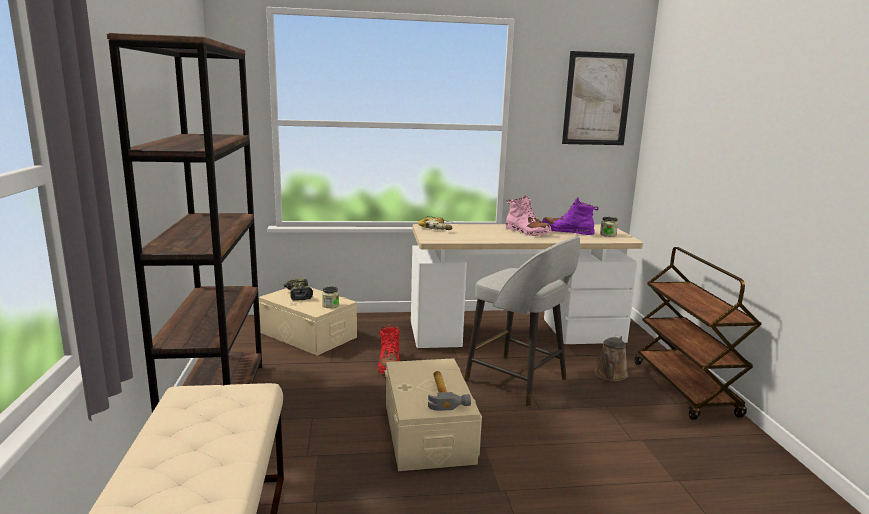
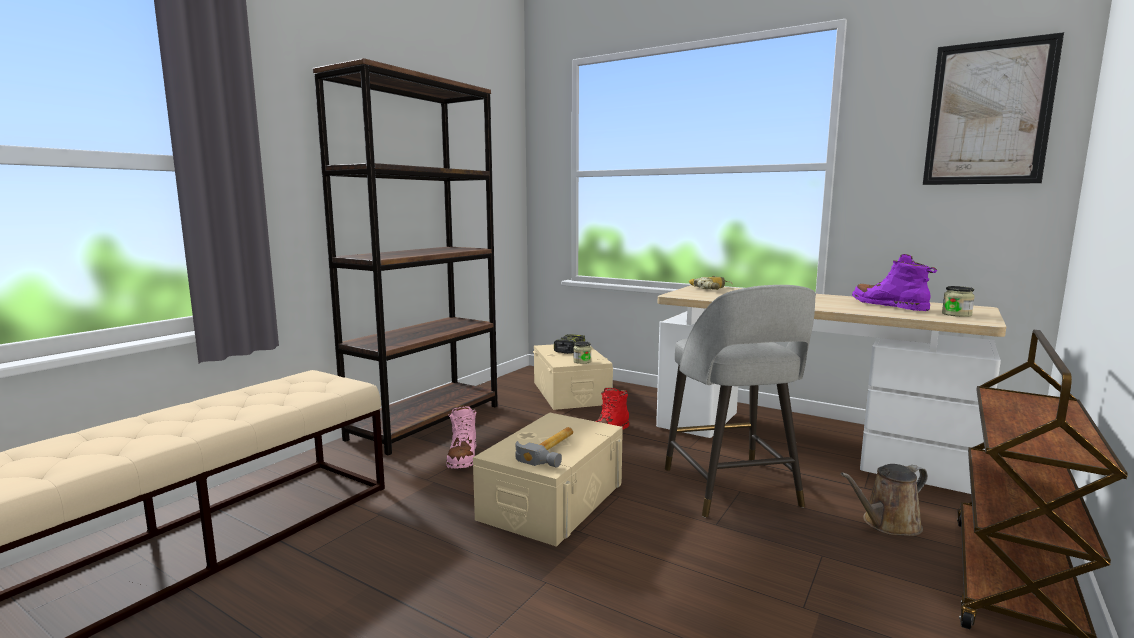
camera: 40 degrees right, 5 degrees down
pink boot [505,195,552,236] -> pink boot moved to [446,406,477,468]

